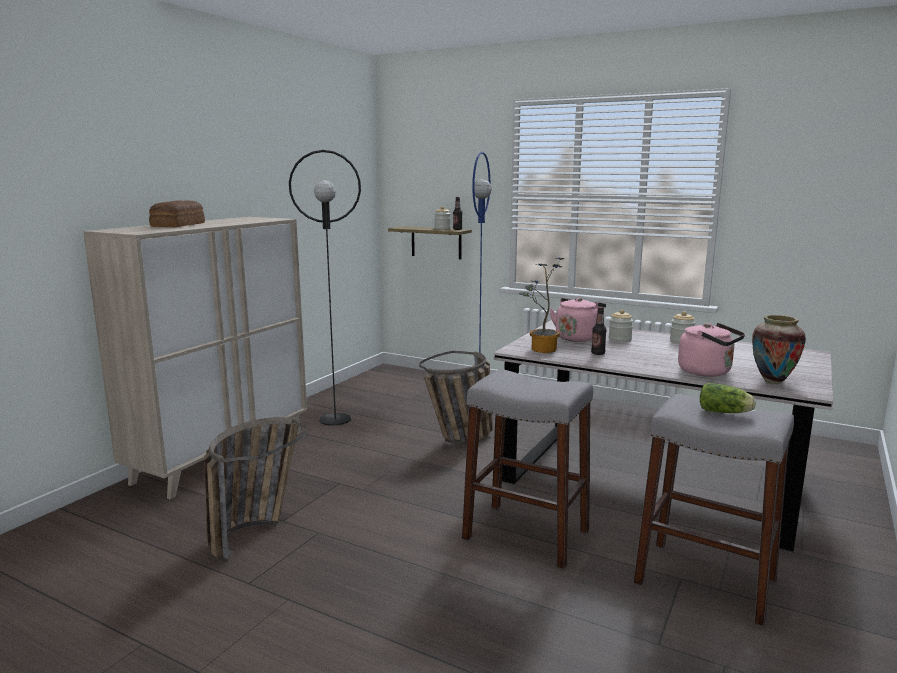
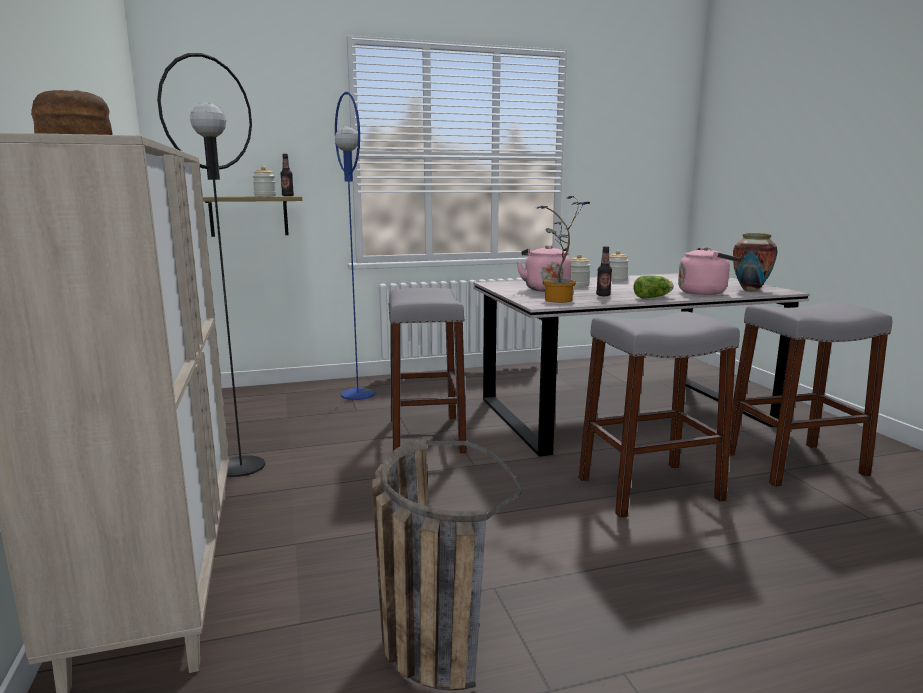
camera: 45 degrees left, 0 degrees up
basket [419,351,493,444] -> grey stool [389,288,467,454]
lettuce [700,383,756,413] -> lettuce moved to [634,275,674,299]

